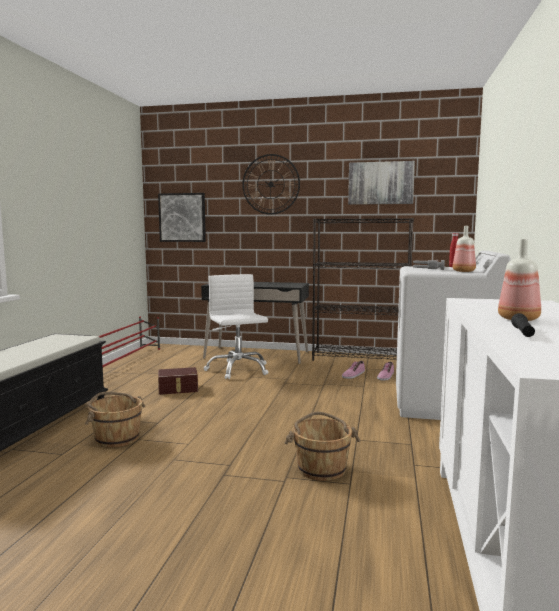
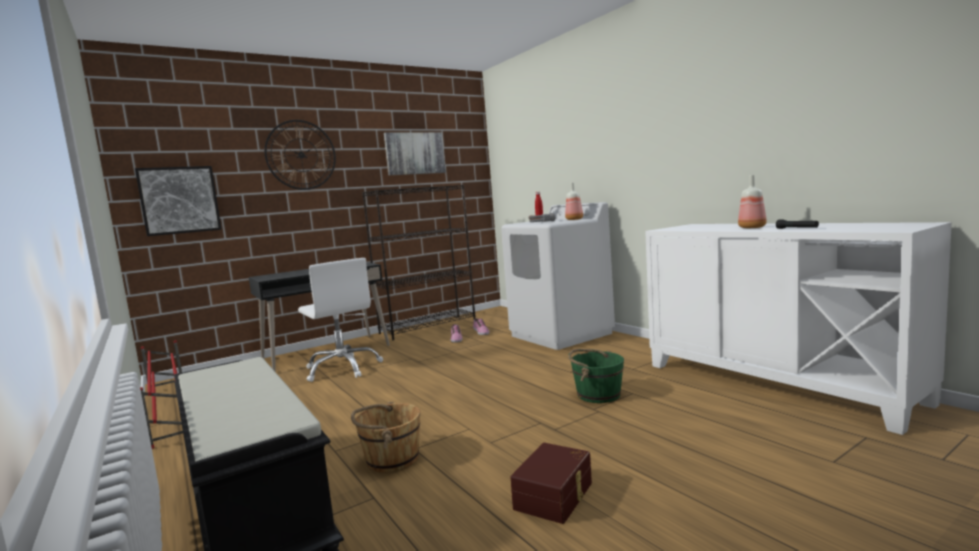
camera: 45 degrees left, 0 degrees up
brown storage box [158,367,198,395] -> brown storage box moved to [510,443,592,524]
white office chair [204,274,268,379] -> white office chair turned 150 degrees counterclockwise [298,258,383,382]
brown bucket [285,412,360,481] -> green bucket [568,349,624,403]

